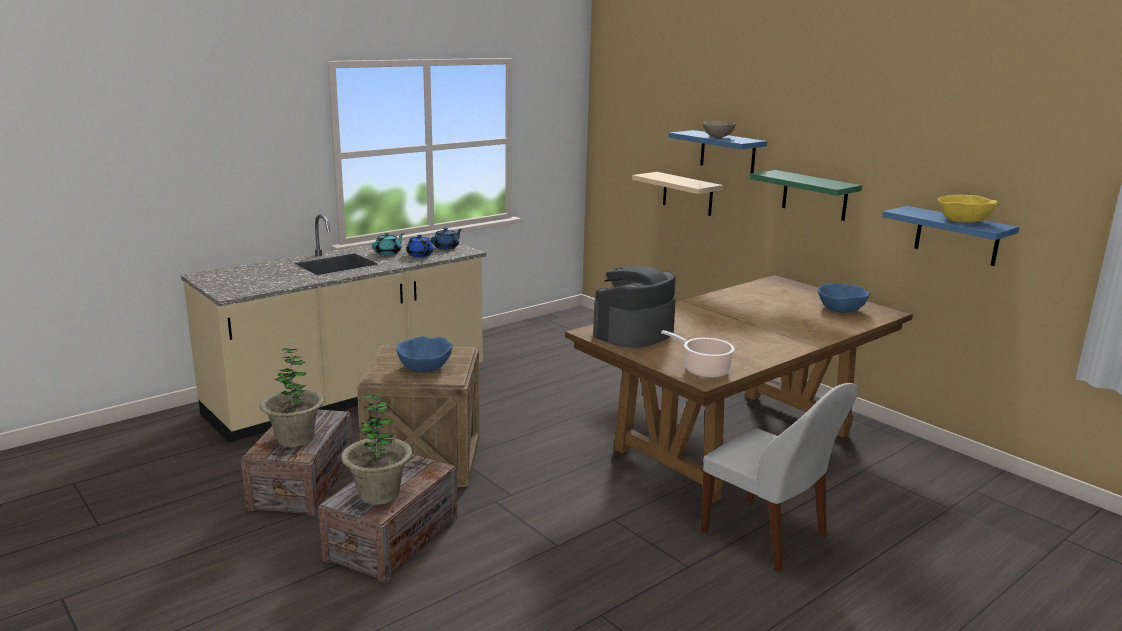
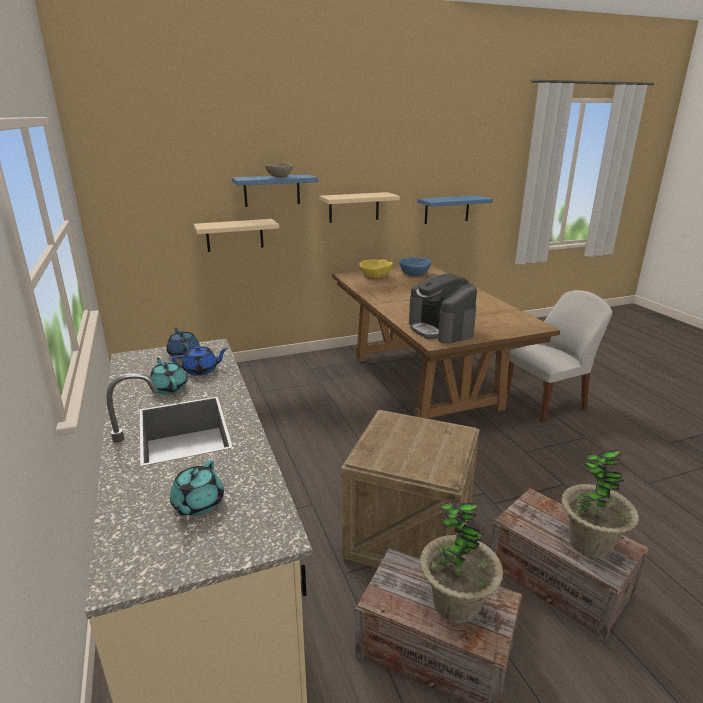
camera: 70 degrees left, 5 degrees up
blue bowl [396,336,452,372] -> none
cooking pot [661,330,735,378] -> none
green shelf [750,170,862,221] -> beige shelf [319,192,400,223]
yellow bowl [938,194,997,223] -> yellow bowl moved to [359,259,393,278]
none -> turquoise teapot [170,460,224,516]

